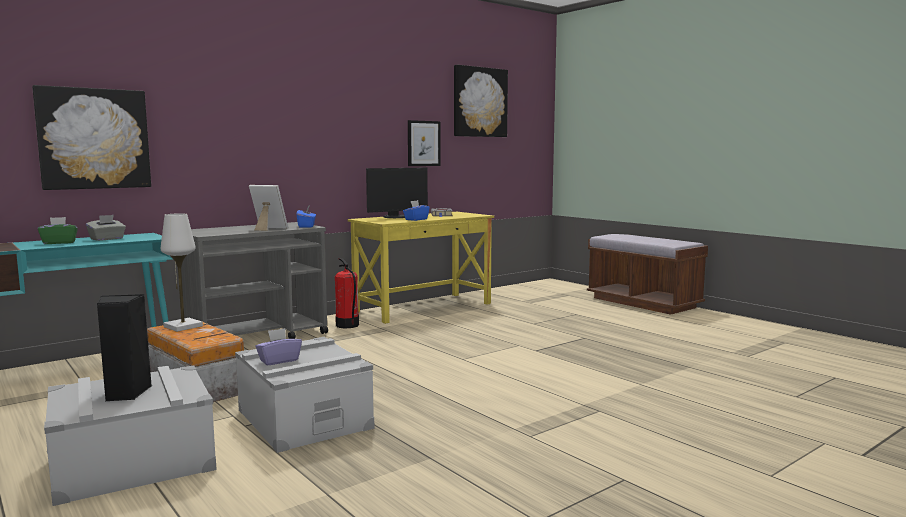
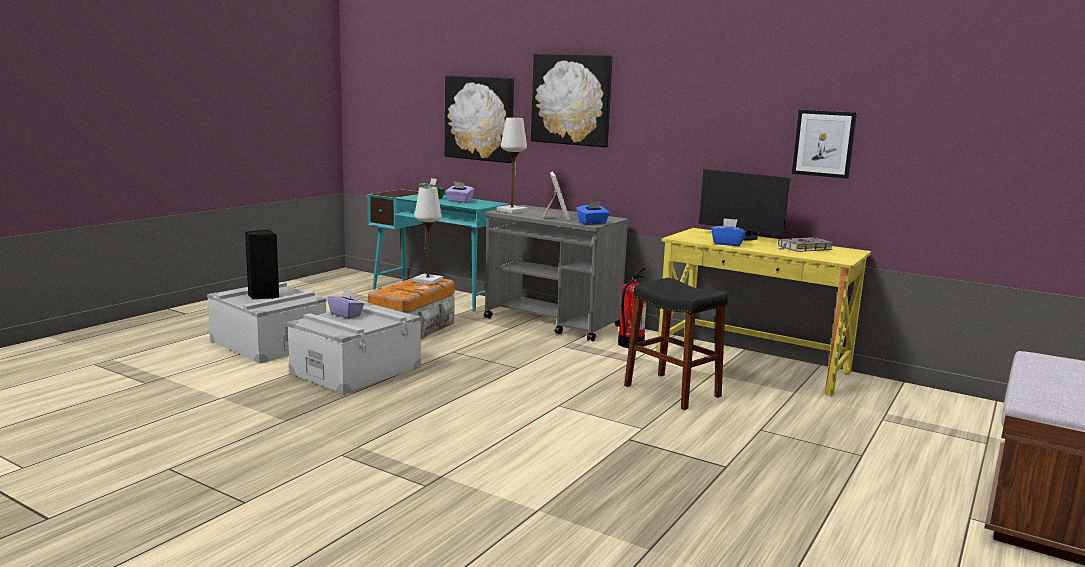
camera: 70 degrees right, 5 degrees up
grey tissue box [86,215,126,241] -> purple tissue box [445,182,474,203]
picture [454,65,508,137] -> picture moved to [531,54,613,147]
none -> white table lamp [497,118,528,213]
none -> black stool [624,278,728,410]

